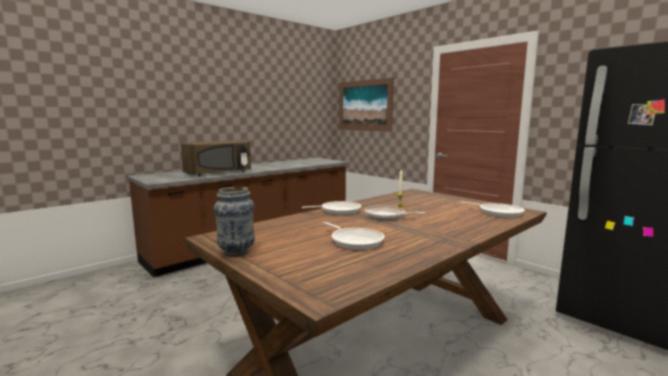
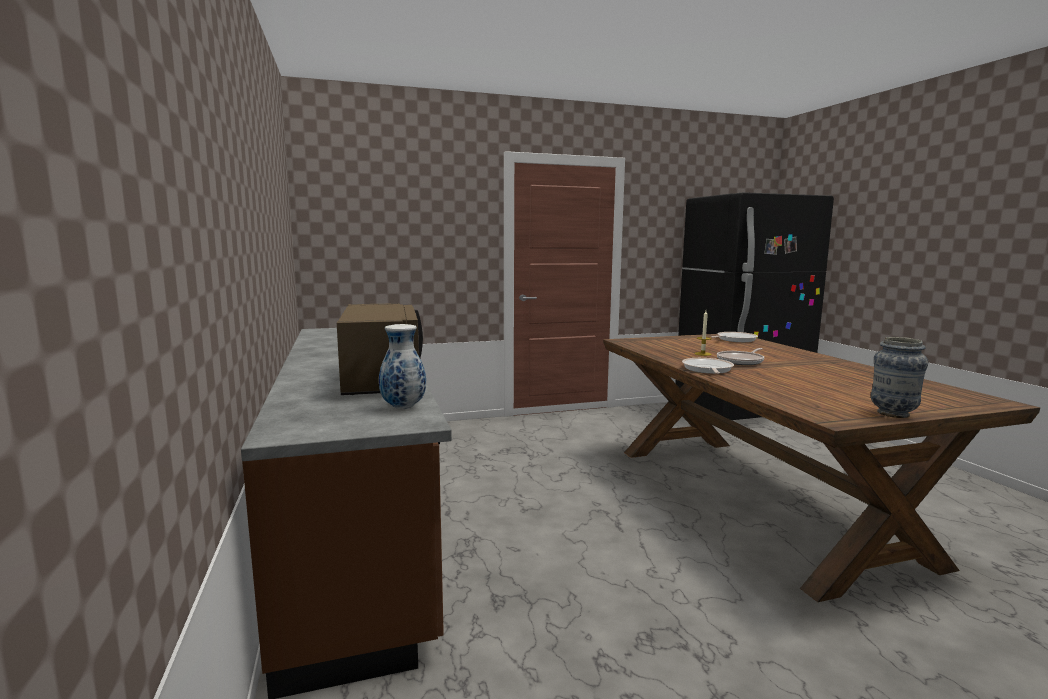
camera: 65 degrees left, 0 degrees up
frying pan [323,222,385,250] -> none
picture [339,78,394,132] -> none
none -> vase [379,324,426,409]

